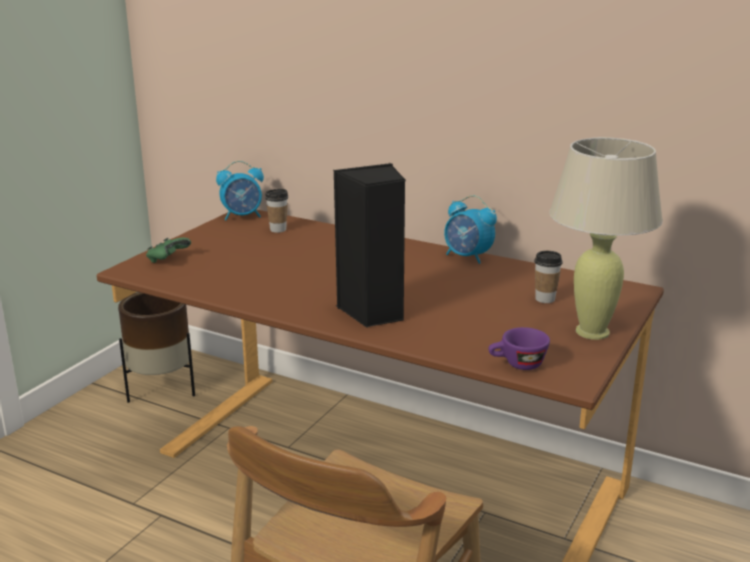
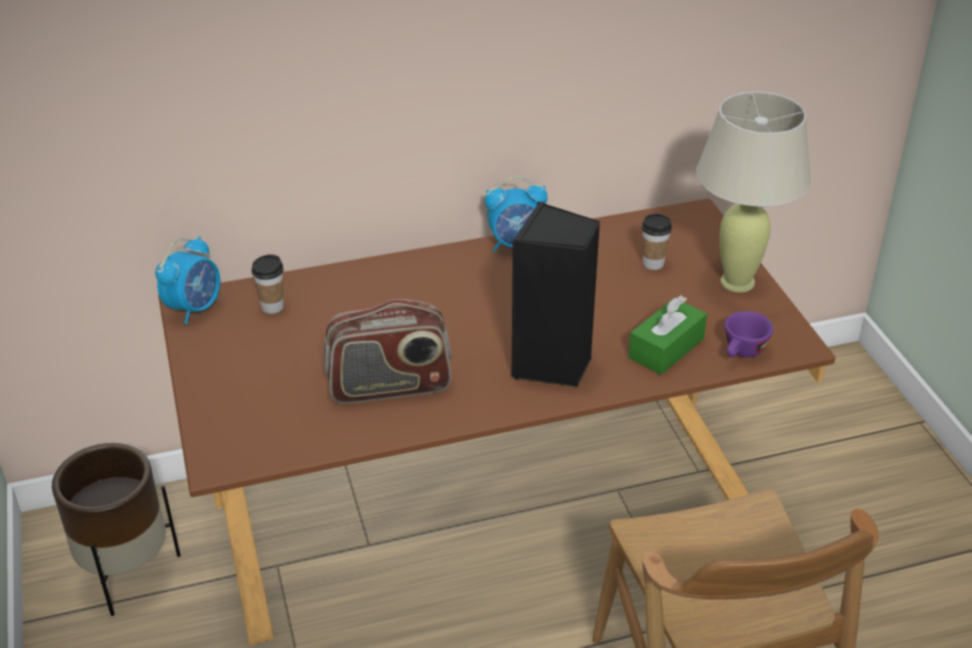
camera: 45 degrees left, 15 degrees up
green game controller [146,238,191,263] -> none
none -> radio [324,299,452,404]
none -> green tissue box [628,295,707,375]

